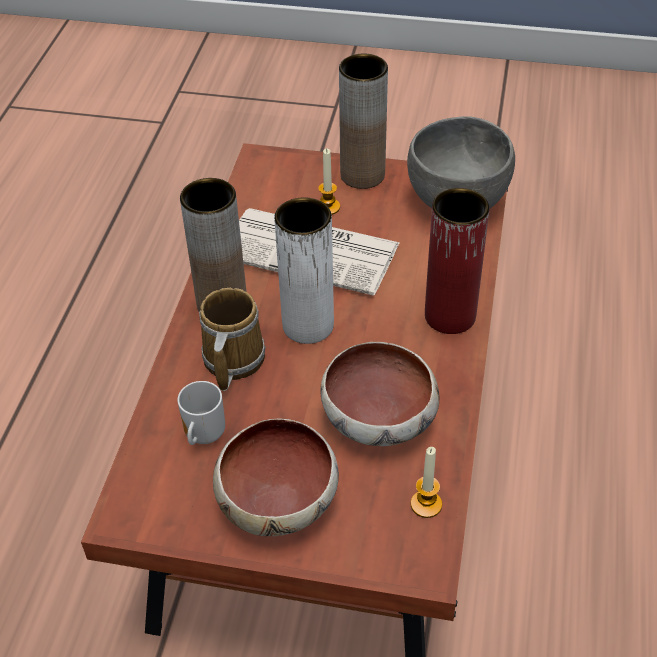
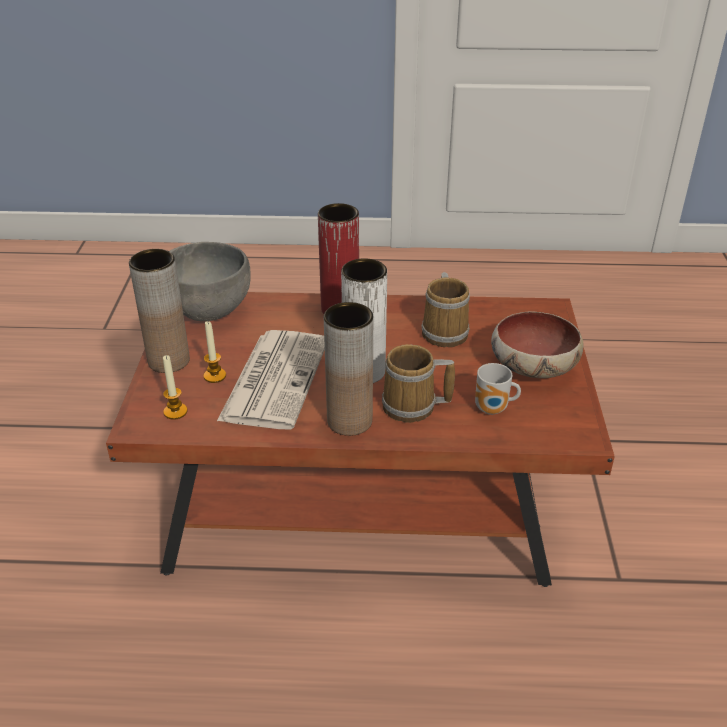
camera: 100 degrees left, 10 degrees down
bowl [320,342,440,446] -> mug [421,272,470,347]
candle [410,447,442,518] -> candle moved to [163,355,188,420]

